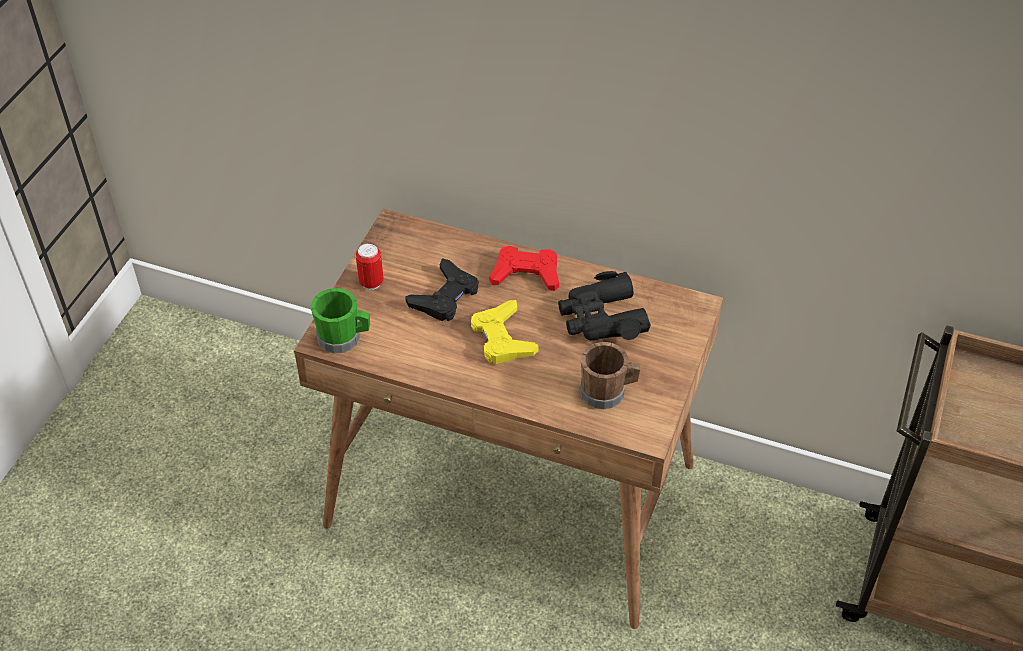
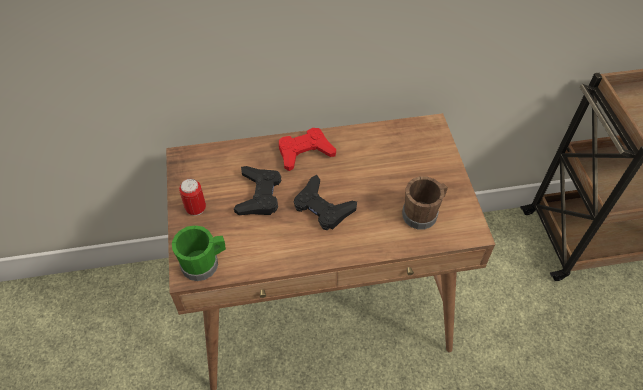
camera: 30 degrees left, 5 degrees up
yellow game controller [471,300,539,364] -> black game controller [294,175,357,231]
black binoculars [558,271,651,340] -> none

